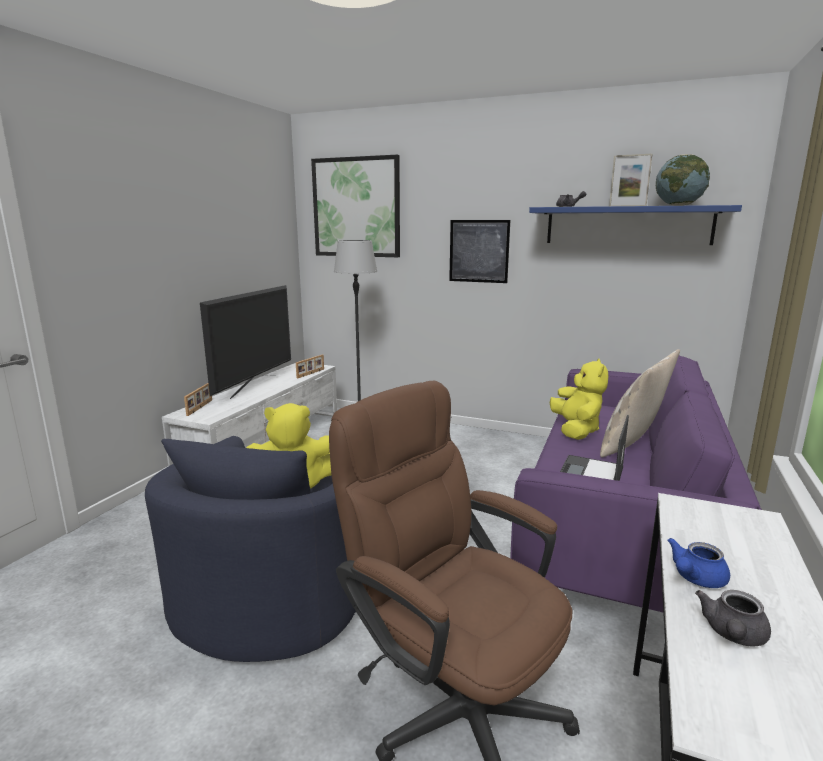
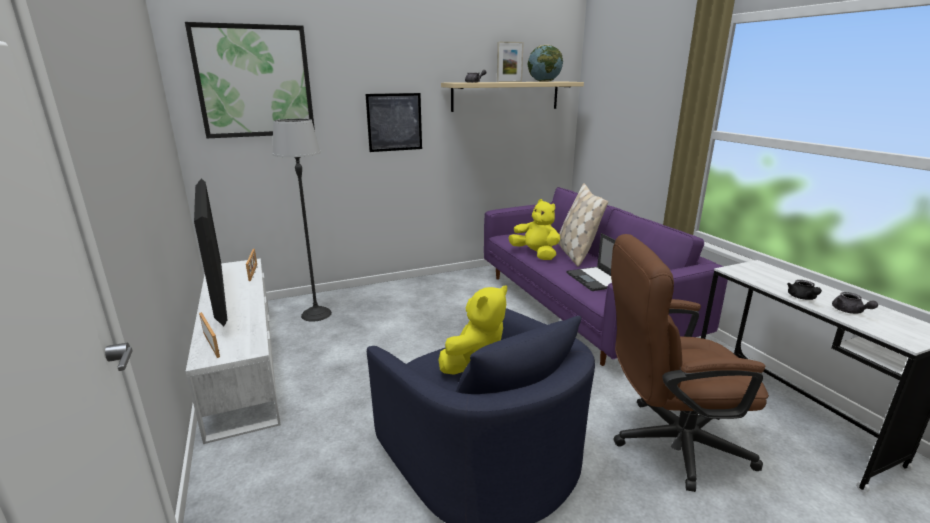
camera: 45 degrees left, 5 degrees up
blue shelf [529,205,742,245] -> beige shelf [441,82,584,112]
blue teapot [667,538,730,588] -> black teapot [787,280,822,300]

